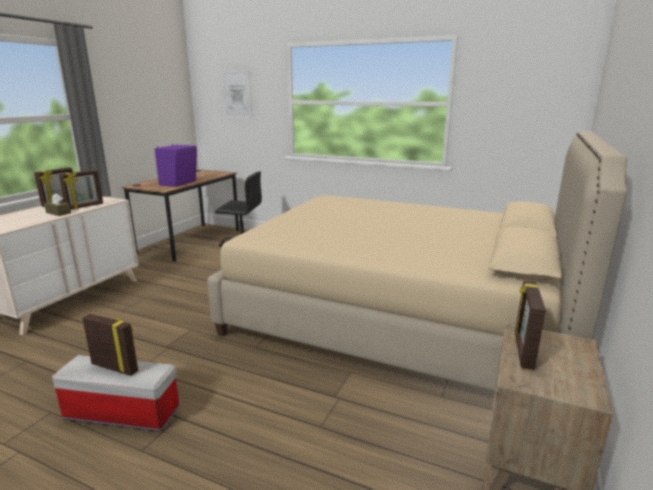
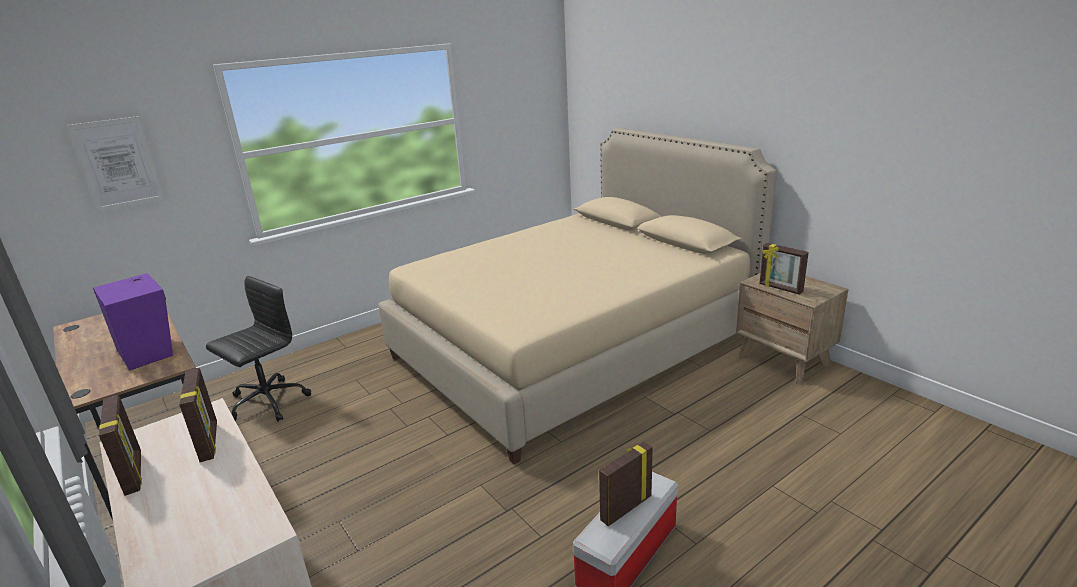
camera: 60 degrees left, 5 degrees up
brown tissue box [44,193,71,216] -> none

